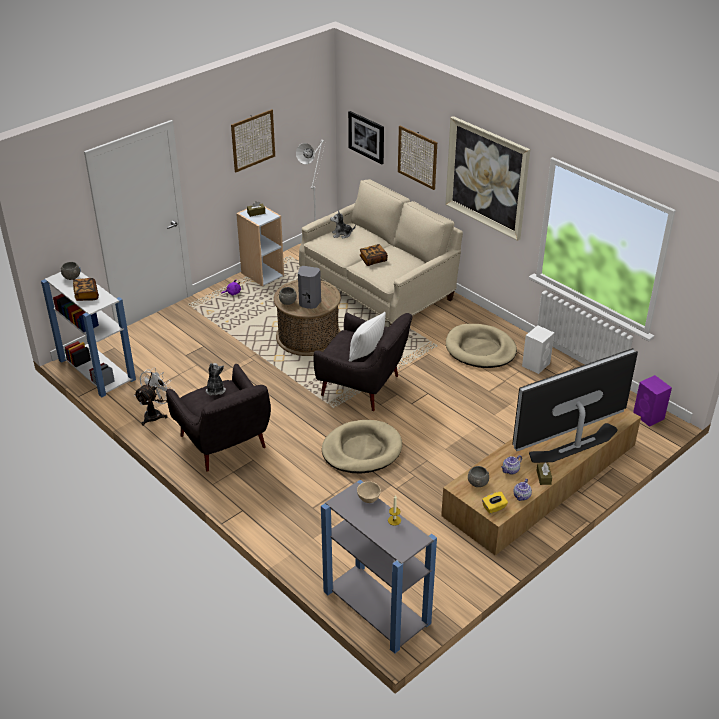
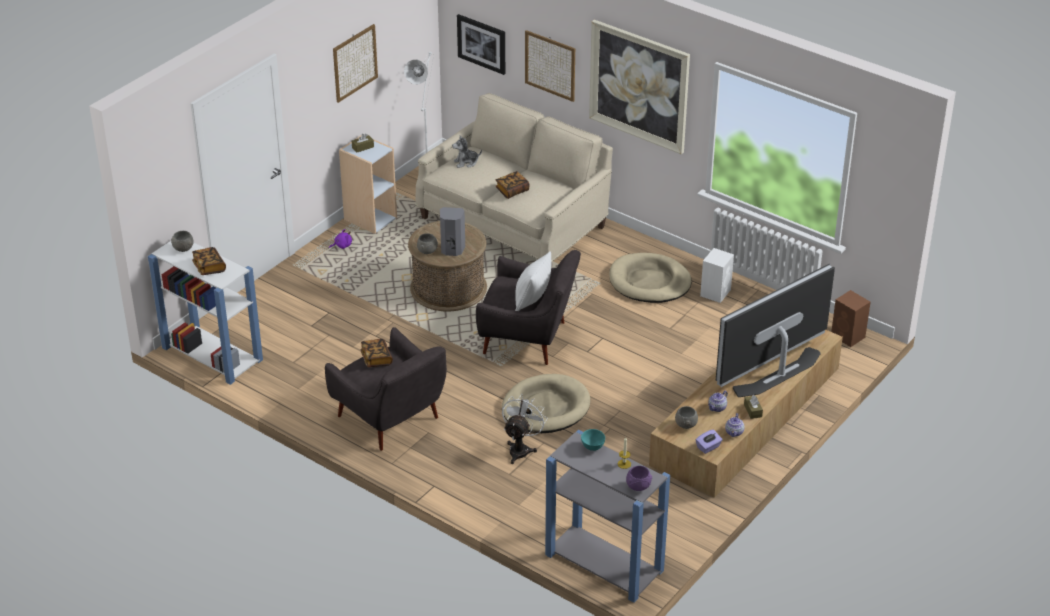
camera: 10 degrees left, 0 degrees up
white fan [134,367,175,426] -> white fan moved to [502,394,548,464]
plush toy [206,363,226,395] -> book [361,339,393,367]
beige bowl [357,481,381,503] -> turquoise bowl [581,429,605,451]
yellow tissue box [482,492,508,514] -> purple tissue box [696,430,722,454]
purple speaker [633,375,672,427] -> brown speaker [831,290,870,347]
none -> purple bowl [626,466,652,491]

